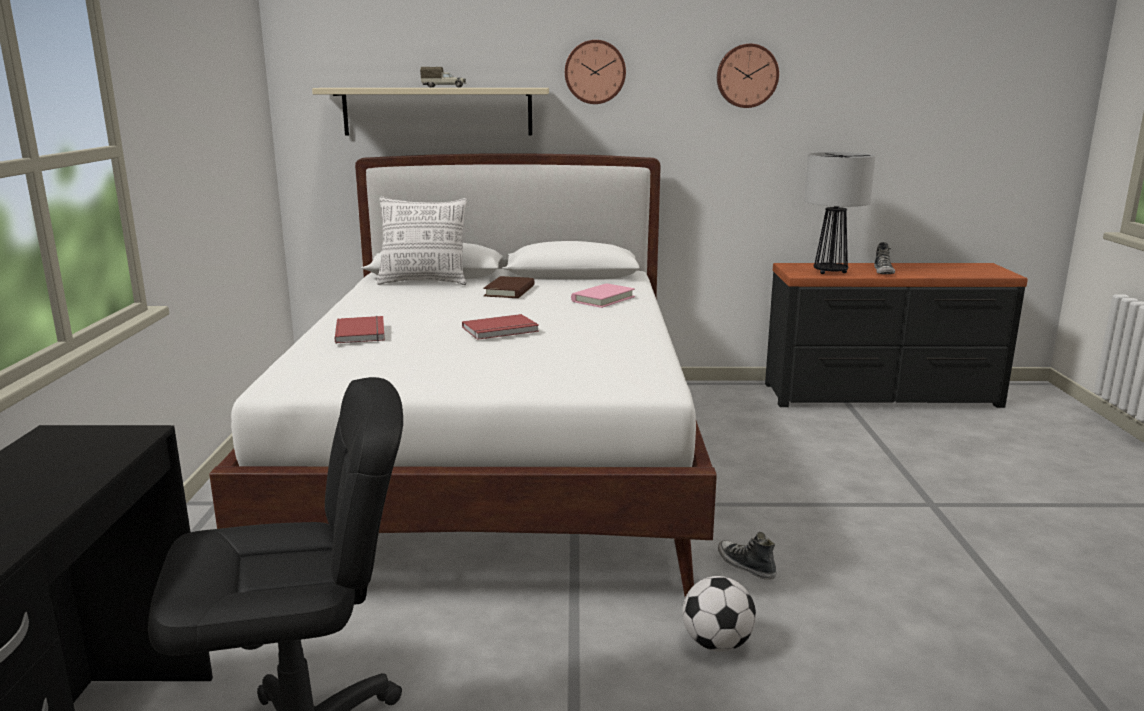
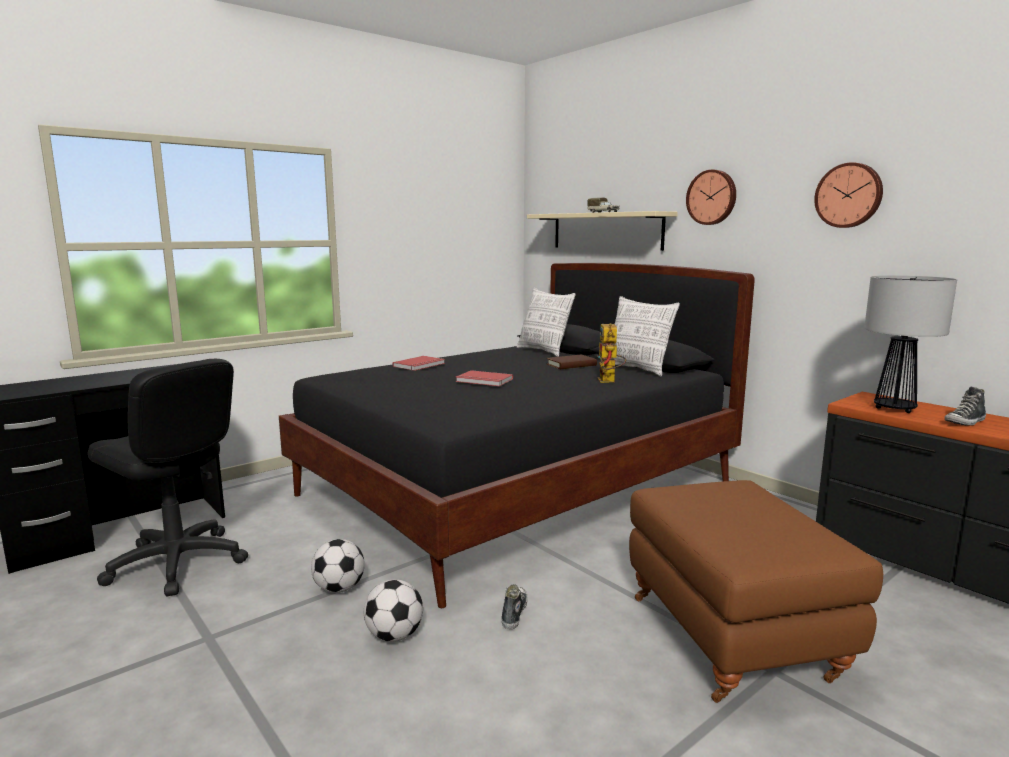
camera: 50 degrees right, 5 degrees down
white bed [209,153,717,597] -> black bed [279,263,755,608]
pink book [571,283,635,308] -> toy robot [597,323,626,383]
none -> football [311,539,365,593]
none -> pillow [613,296,680,376]
none -> brown ottoman [629,480,883,703]

